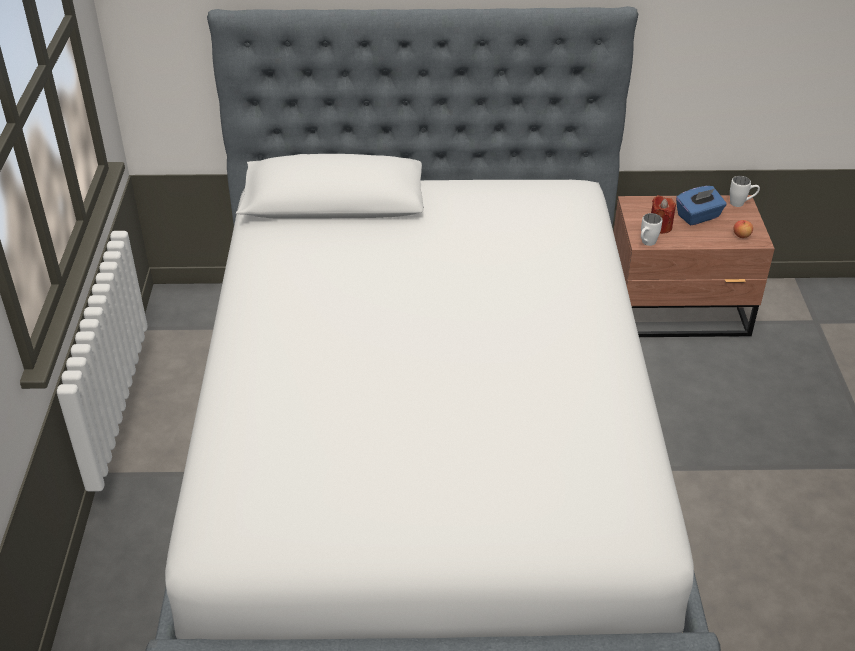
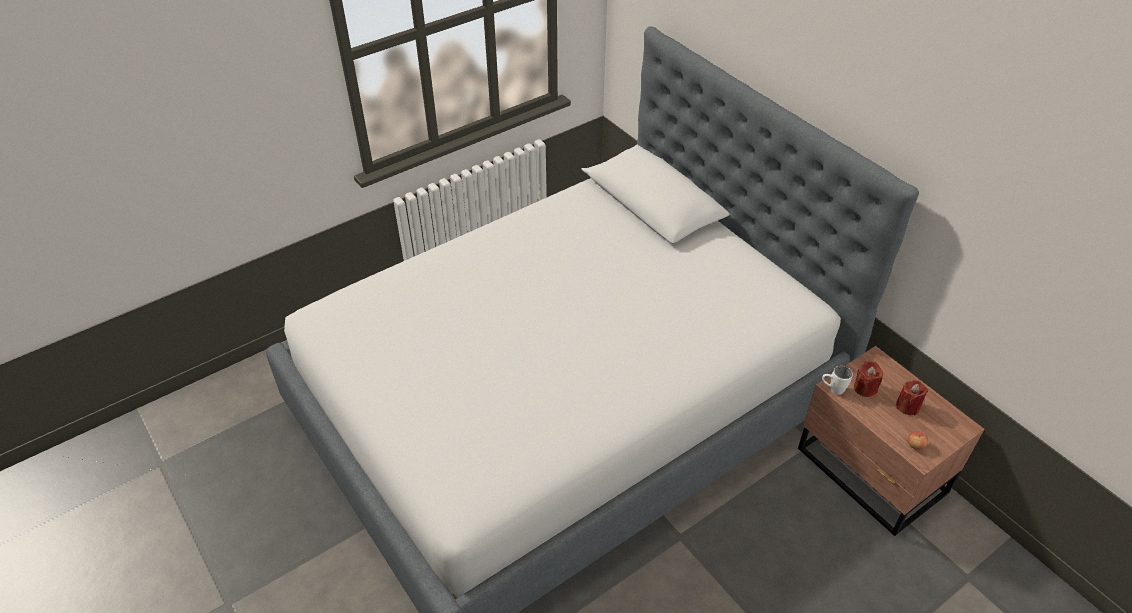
camera: 55 degrees right, 5 degrees up
blue tissue box [676,186,726,225] -> red candle [896,380,928,415]
white mug [730,176,760,207] -> none

